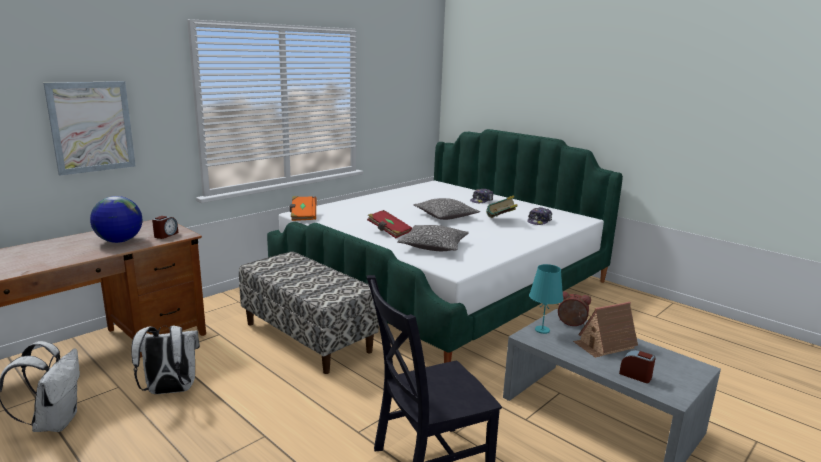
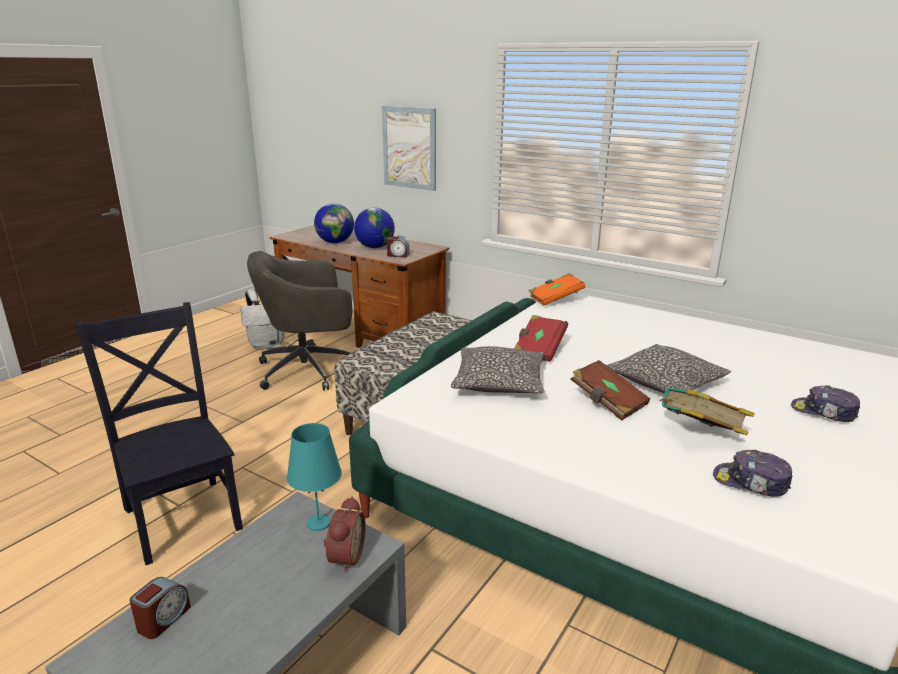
camera: 80 degrees right, 5 degrees up
white backpack [131,325,200,394] -> grey office chair [247,251,353,390]
toy house [573,302,638,358] -> none
none -> globe [314,203,354,243]
none -> brown book [570,360,650,421]

